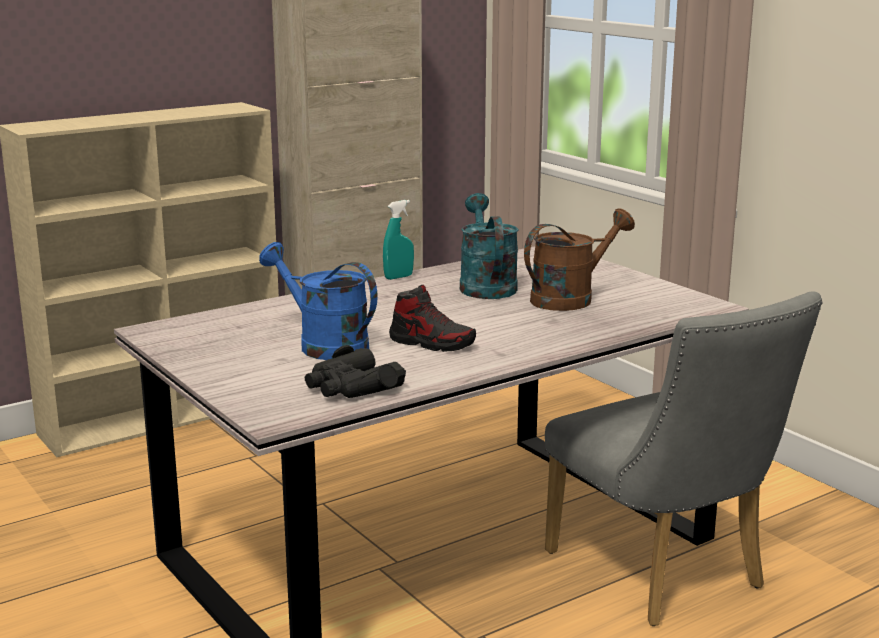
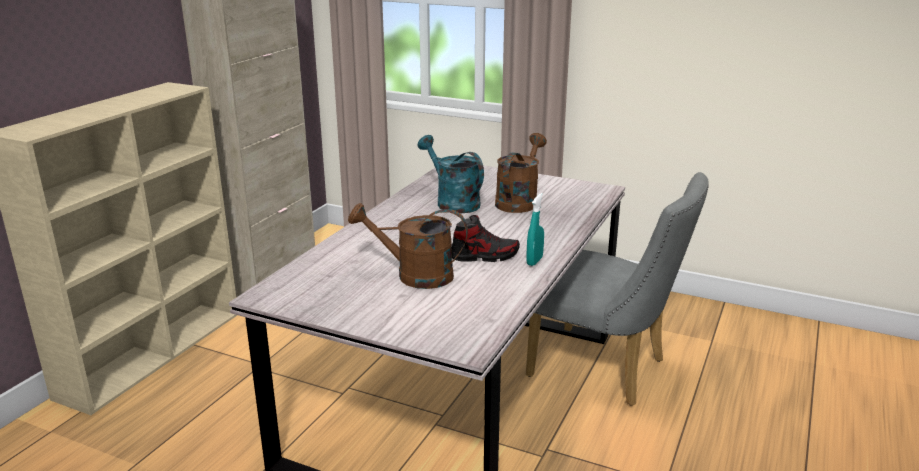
camera: 30 degrees left, 5 degrees up
blue watering can [259,242,378,360] -> brown watering can [348,203,468,289]
black binoculars [305,345,406,398] -> none
turquoise spray bottle [383,200,414,280] -> turquoise spray bottle moved to [526,193,544,266]

